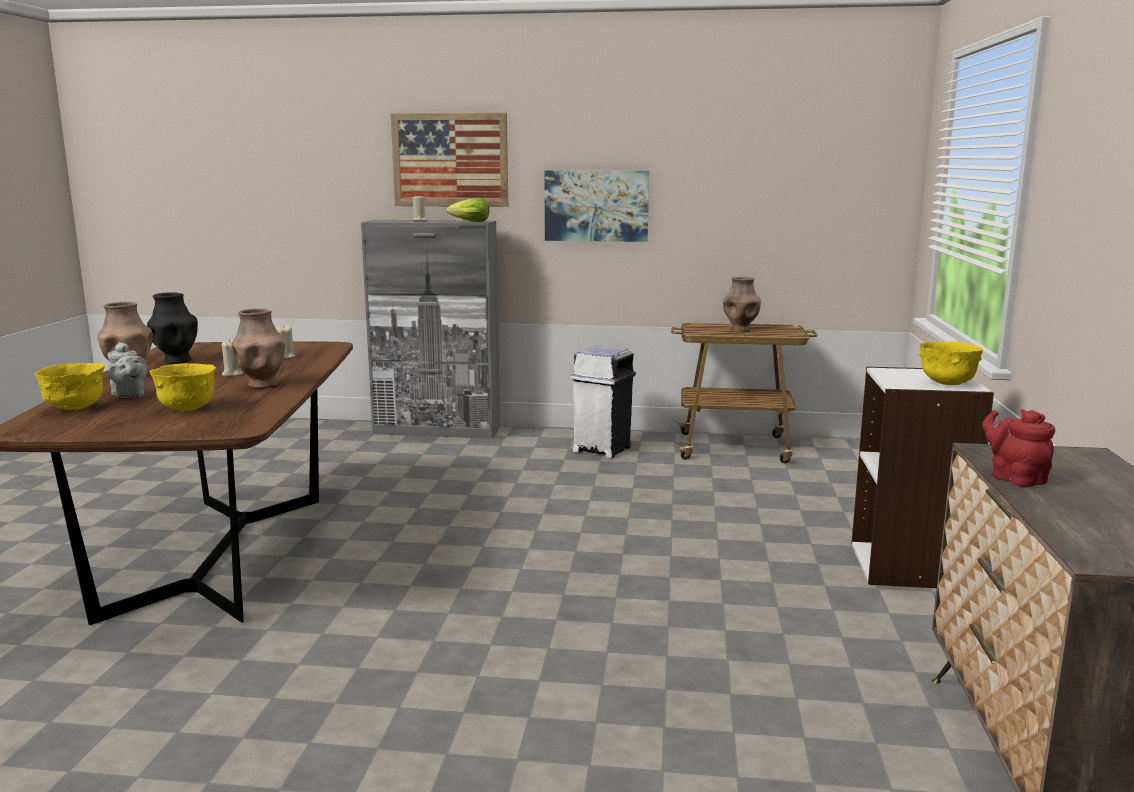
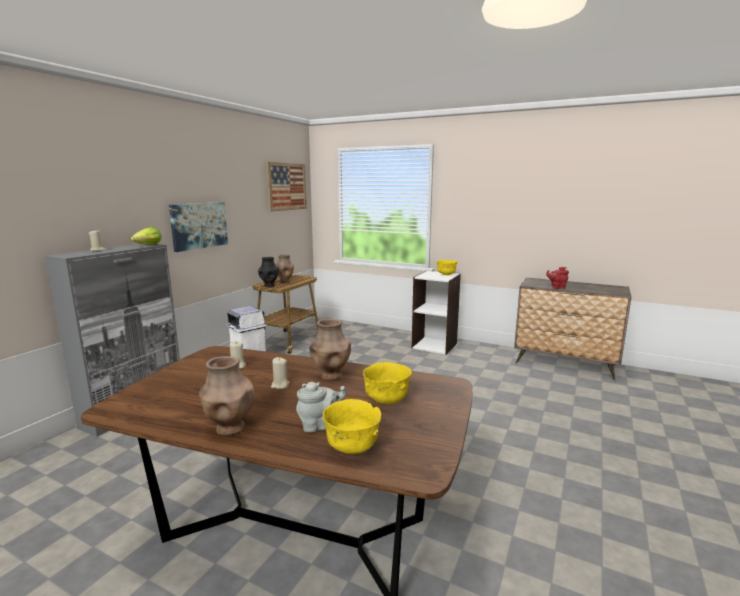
camera: 70 degrees left, 0 degrees up
black vase [147,292,198,364] -> black vase moved to [258,257,279,287]
picture [391,112,508,207] -> picture moved to [266,161,307,212]

